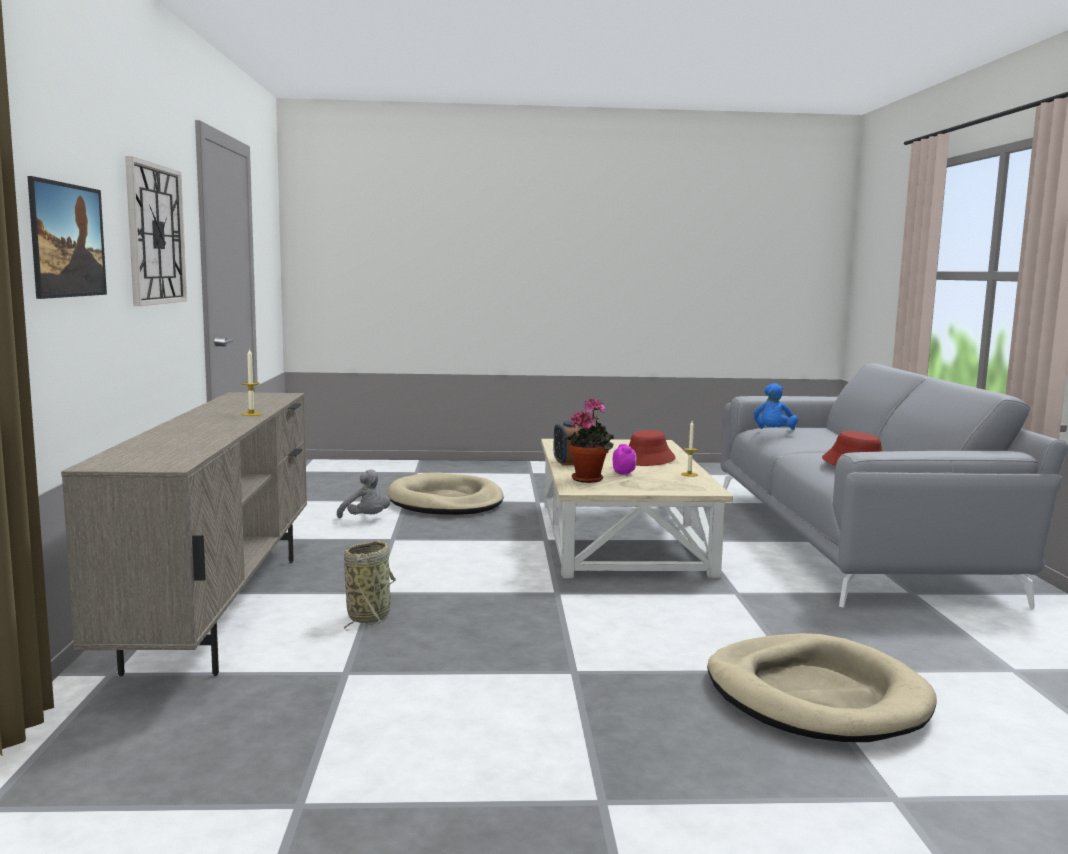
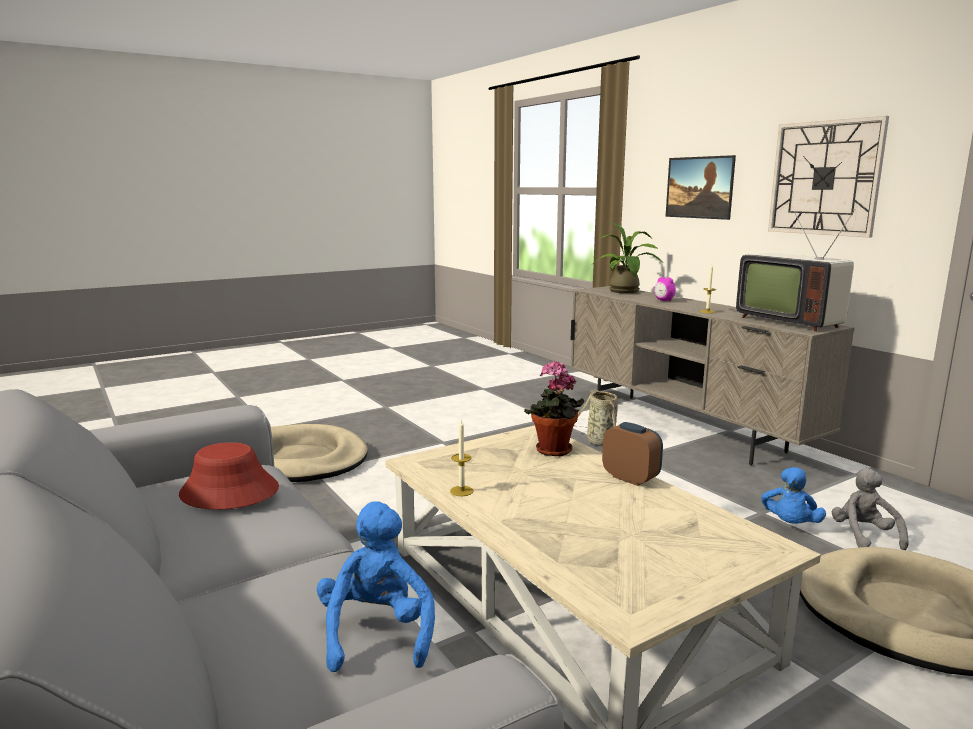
camera: 150 degrees right, 5 degrees up
grey plush toy [337,469,390,518] -> grey plush toy turned 75 degrees clockwise [832,468,909,550]
alarm clock [613,444,637,476] -> alarm clock moved to [654,277,676,301]
red hat [629,430,675,466] -> none
none -> potted plant [594,222,663,293]
none -> television [736,209,856,332]
none -> blue plush toy [761,467,826,524]

